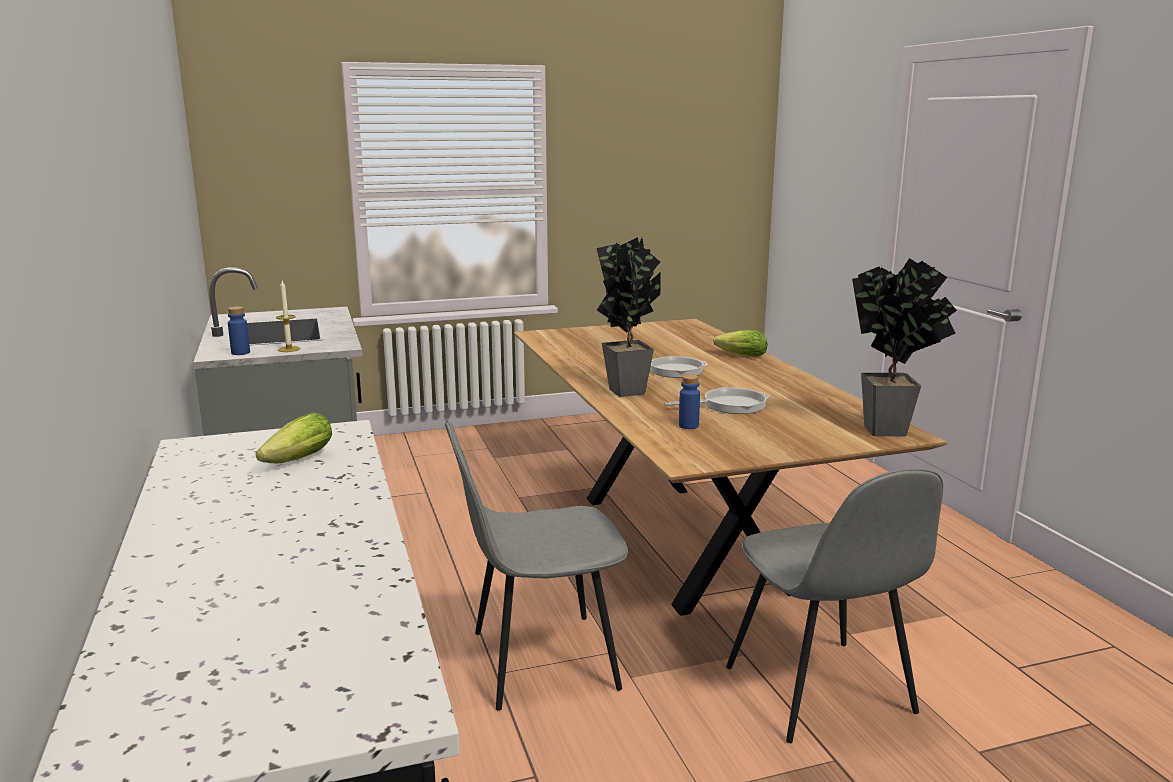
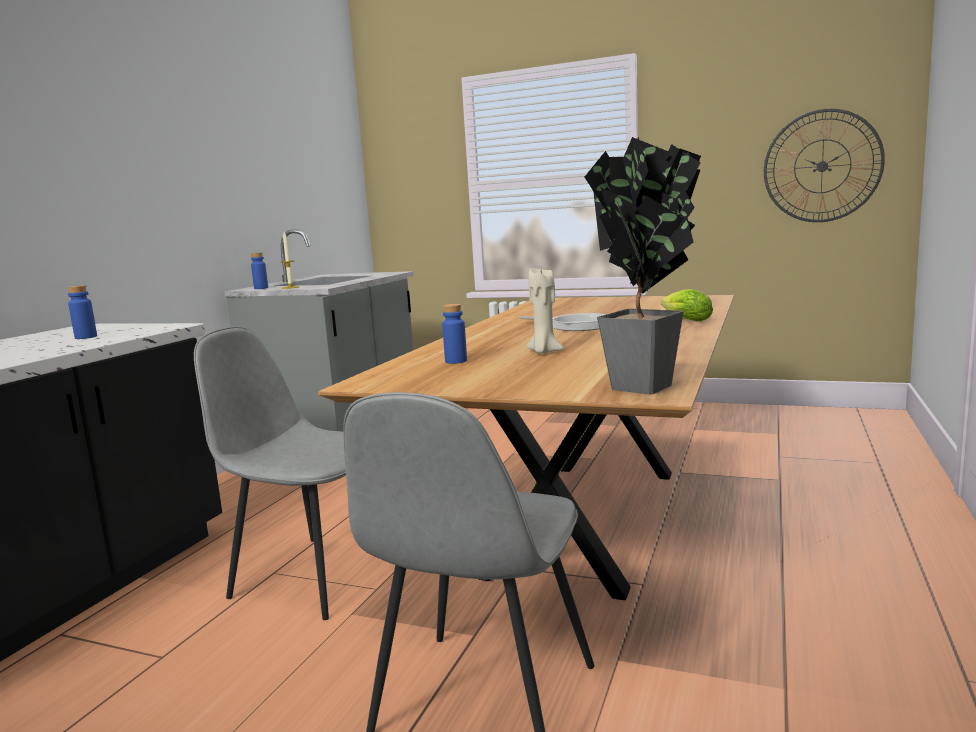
camera: 40 degrees right, 5 degrees down
lettuce [256,413,332,463] -> blue bottle [68,285,97,339]
potted plant [596,237,660,397] -> none
frying pan [664,387,770,414] -> beige candle [527,268,564,353]
none -> wall clock [764,109,885,222]

